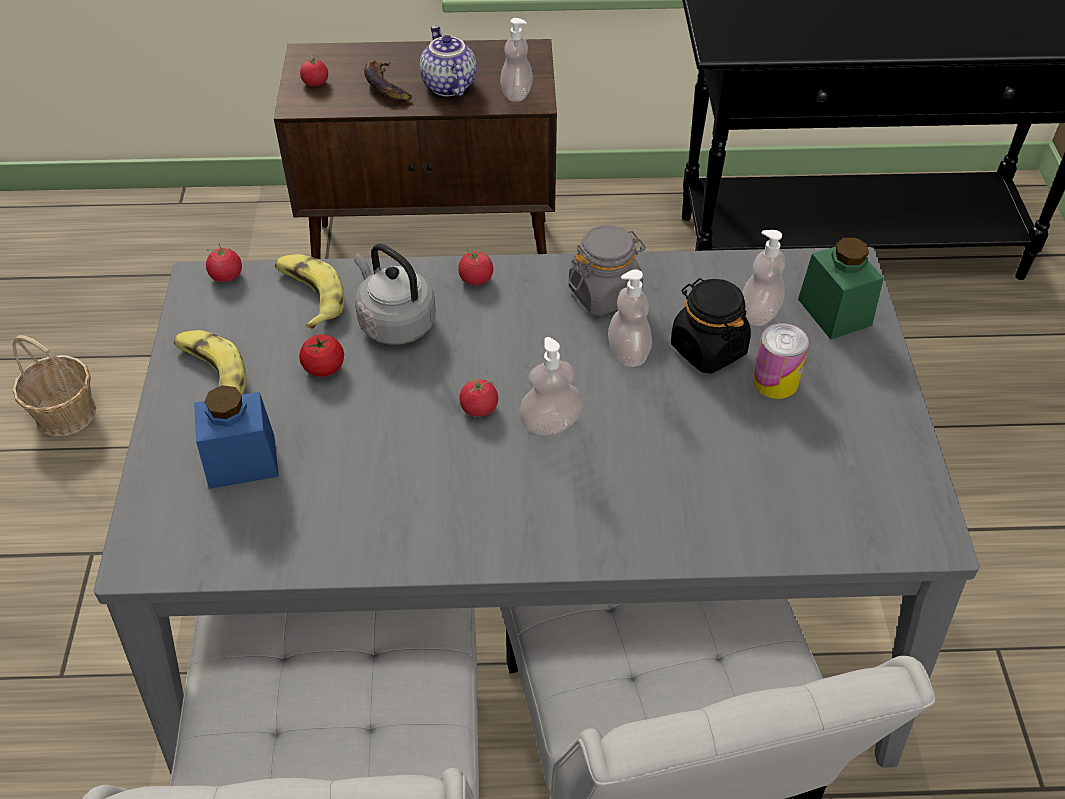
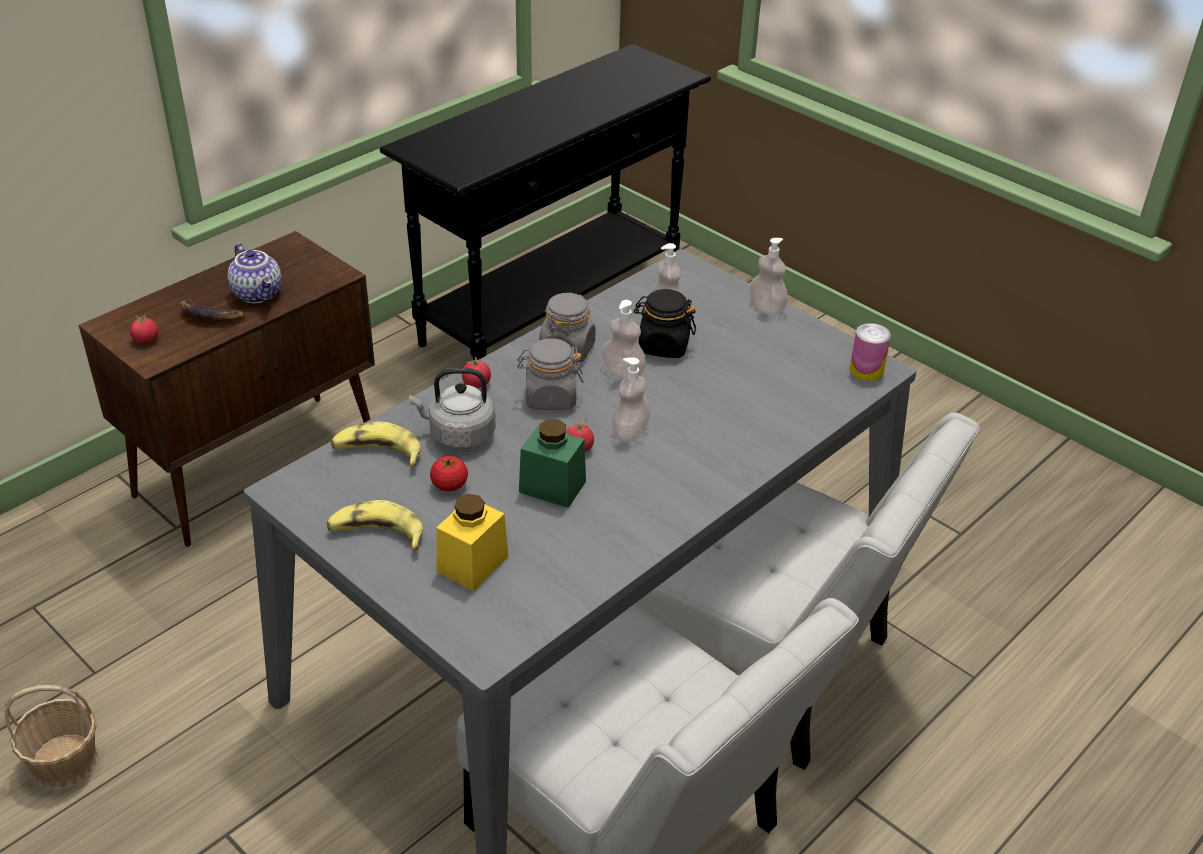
camera: 45 degrees left, 10 degrees down
blue jar [194,385,279,489] -> yellow jar [436,494,509,591]
tomato [206,243,242,282] -> none
teapot [420,25,477,97] -> teapot turned 150 degrees counterclockwise [227,243,282,303]
soap dispenser [500,18,533,102] -> soap dispenser moved to [750,238,788,315]
can [753,323,809,399] -> can moved to [850,323,891,381]
green jar [798,238,884,340] -> green jar moved to [519,419,586,508]
none -> grey jar [517,338,584,410]

